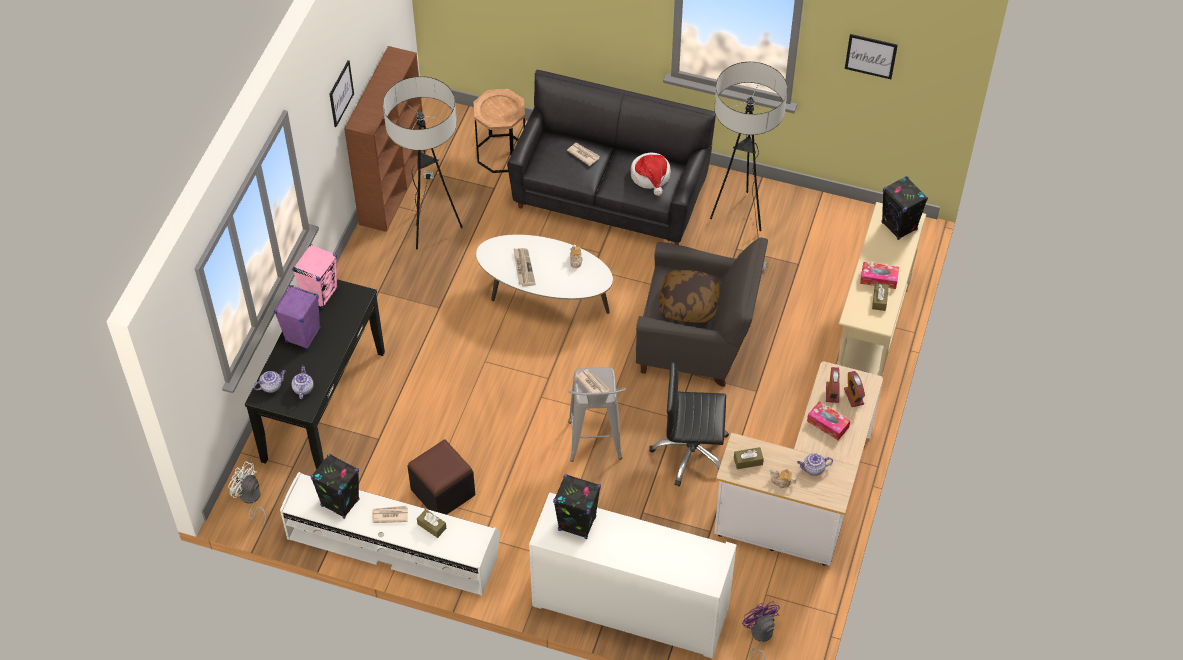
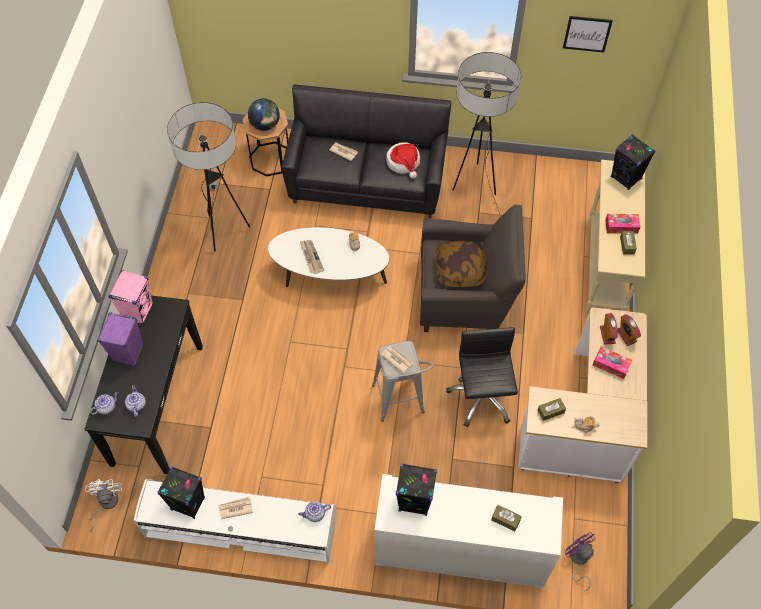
camera: 10 degrees left, 5 degrees up
white fan [228,461,267,525] -> white fan turned 60 degrees clockwise [85,479,122,532]
picture [329,60,354,127] -> none
brown bookcase [344,46,427,232] -> none
black ottoman [407,439,475,515] -> none
brown tissue box [417,509,446,538] -> brown tissue box moved to [491,505,522,531]
black office chair [649,362,729,487] -> black office chair turned 90 degrees clockwise [446,327,518,427]
teapot [797,453,833,476] -> teapot moved to [298,501,331,522]
none -> globe [248,98,280,131]

